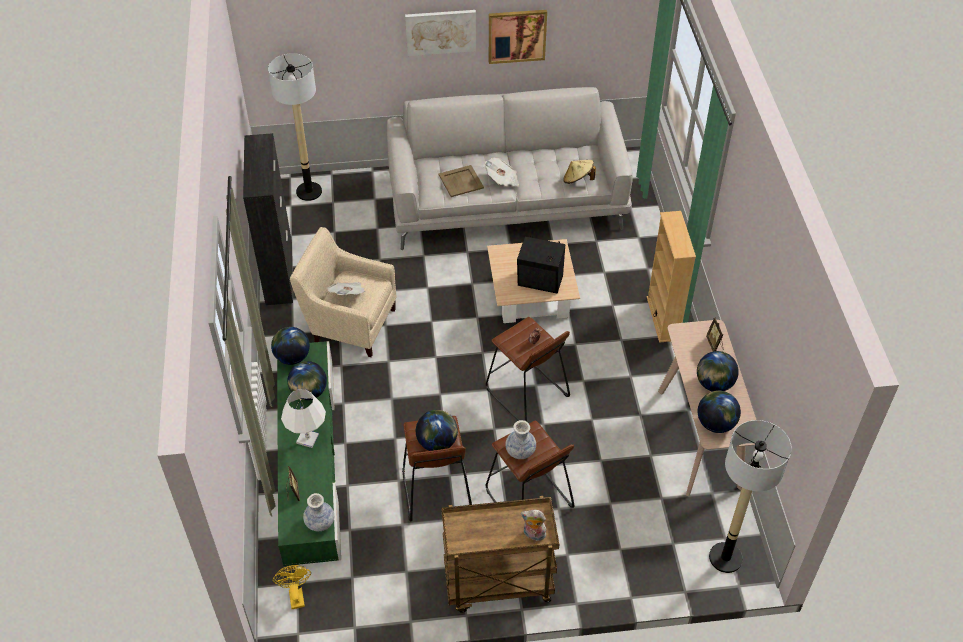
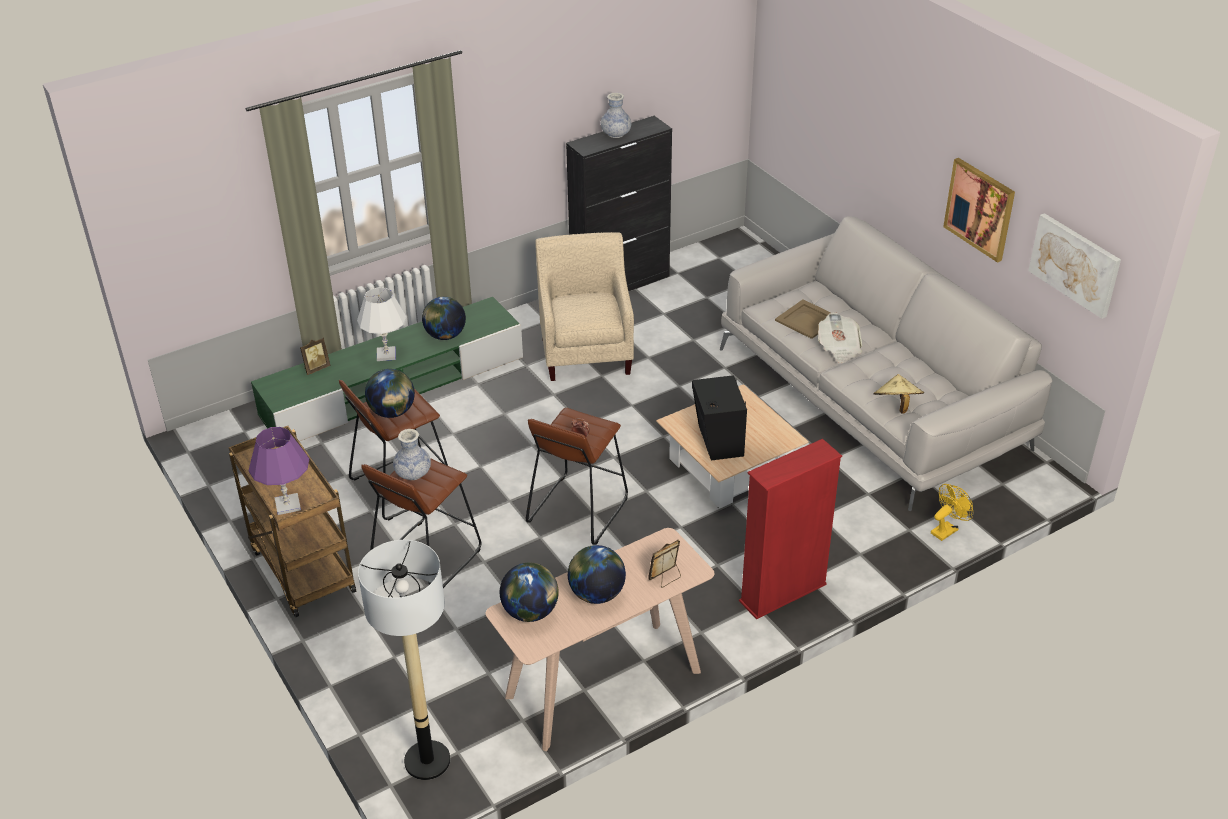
camera: 65 degrees right, 10 degrees down
floor lamp [268,53,322,201] -> none
globe [271,327,310,365] -> none
yellow fan [273,565,311,609] -> yellow fan moved to [931,484,973,541]
vase [303,493,334,531] -> vase moved to [601,93,631,138]
newspaper [327,282,365,295] -> none
picture [405,10,476,56] -> picture moved to [1028,213,1121,319]
plush toy [521,510,546,541] -> purple table lamp [249,427,309,515]
beige bookcase [647,211,696,343] -> red bookcase [739,439,842,619]

